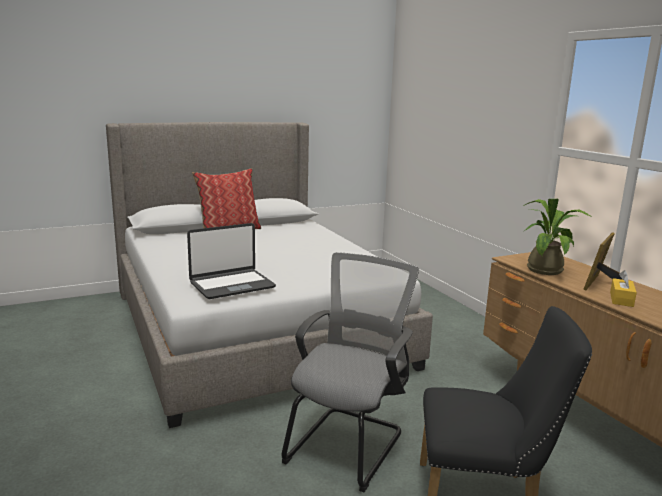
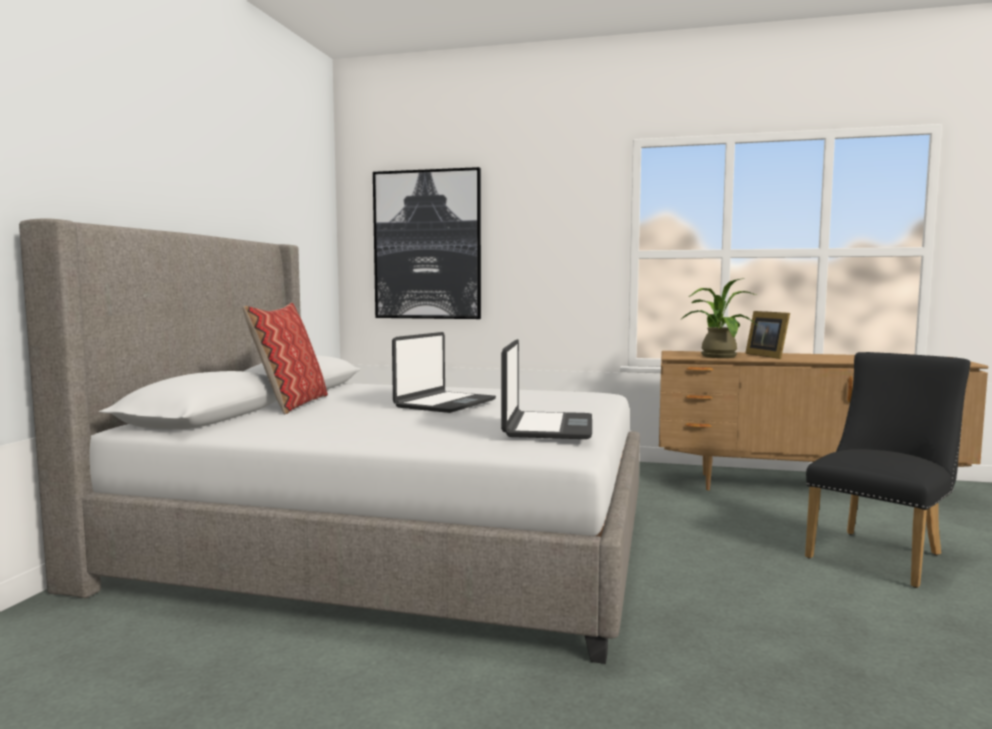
camera: 50 degrees left, 10 degrees down
chair [282,252,419,493] -> none
yellow tissue box [610,270,637,307] -> none
none -> picture [373,167,481,319]
none -> laptop [392,332,496,413]

